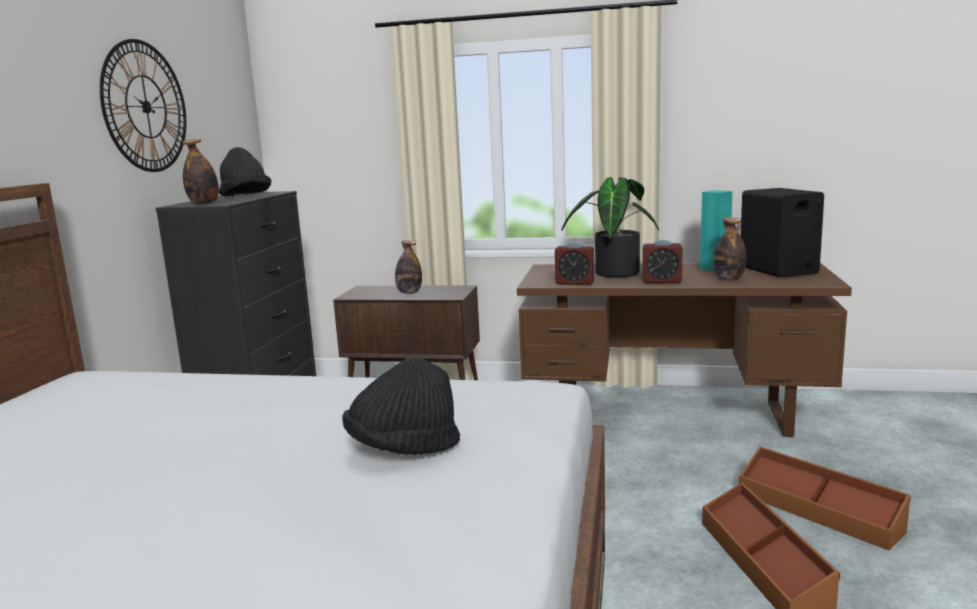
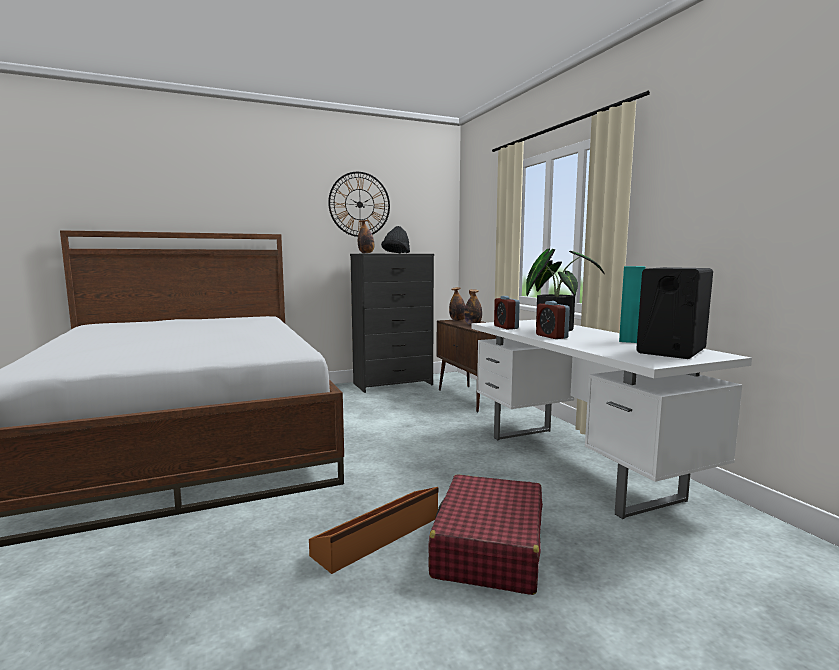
camera: 55 degrees right, 5 degrees down
black hat [342,357,460,455] -> none
brown desk [517,263,852,437] -> white desk [472,320,752,519]
bottle [713,217,747,280] -> bottle moved to [449,287,465,321]
brown storage box [739,447,911,551] -> red suitcase [429,474,543,595]

